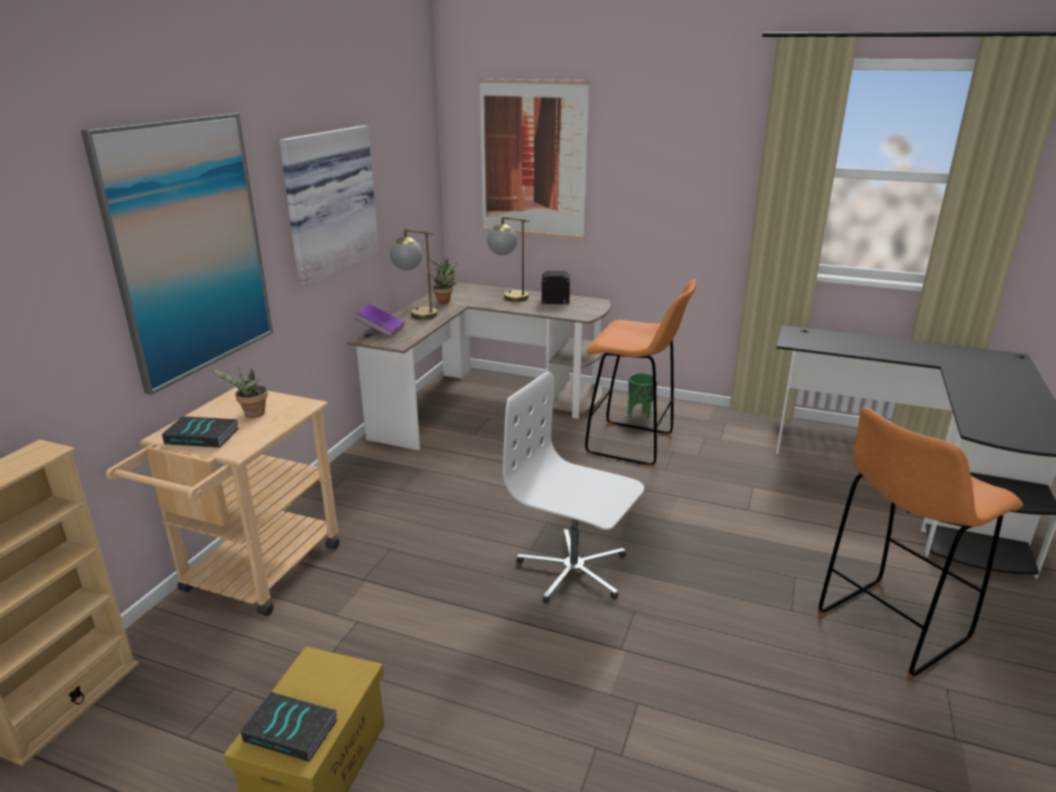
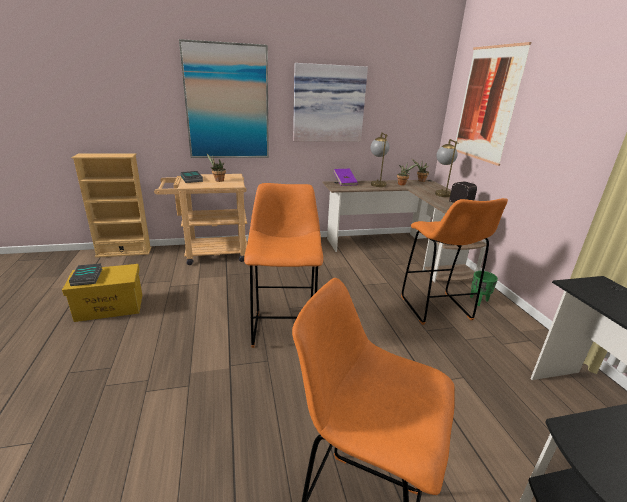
camera: 55 degrees right, 0 degrees up
white office chair [503,371,644,603] -> orange stool [244,183,323,348]

